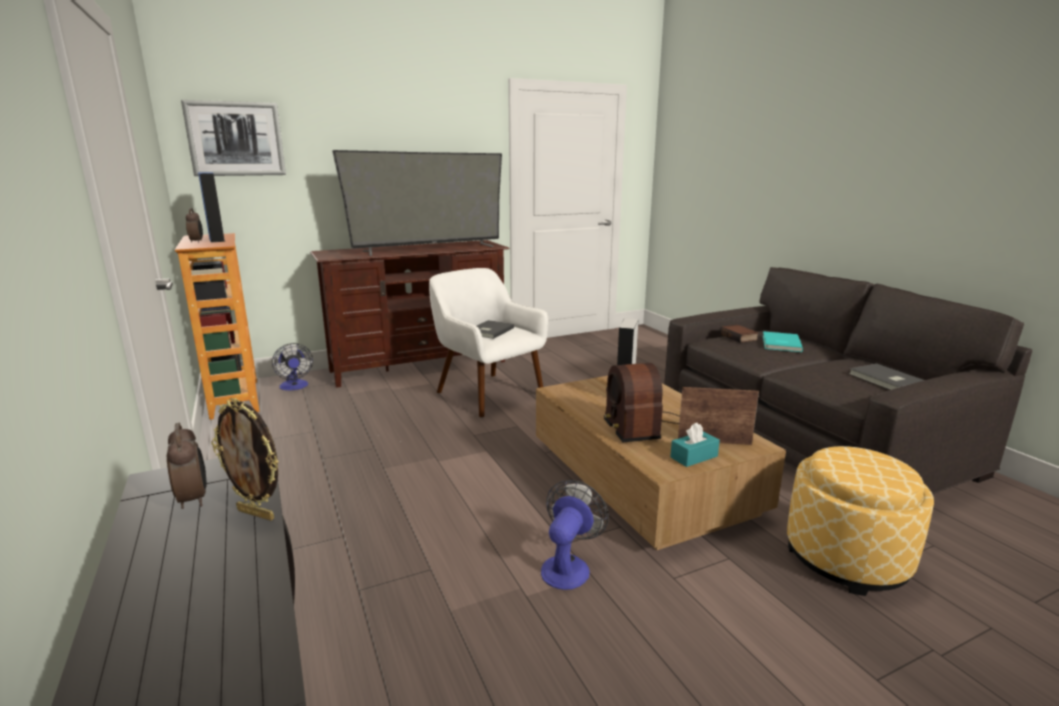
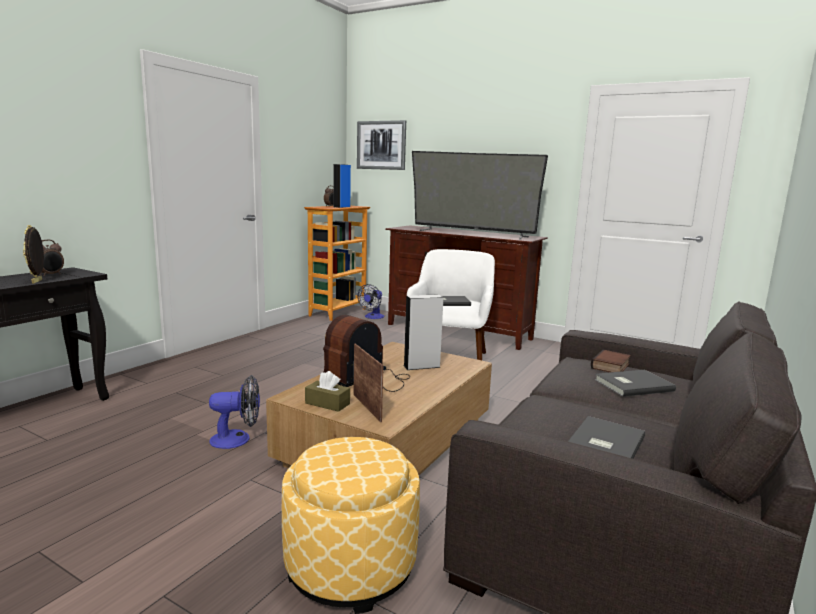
camera: 55 degrees right, 5 degrees down
turquoise tissue box [670,423,720,467] -> brown tissue box [305,371,350,412]
turquoise book [763,331,803,352] -> grey book [594,370,676,397]

